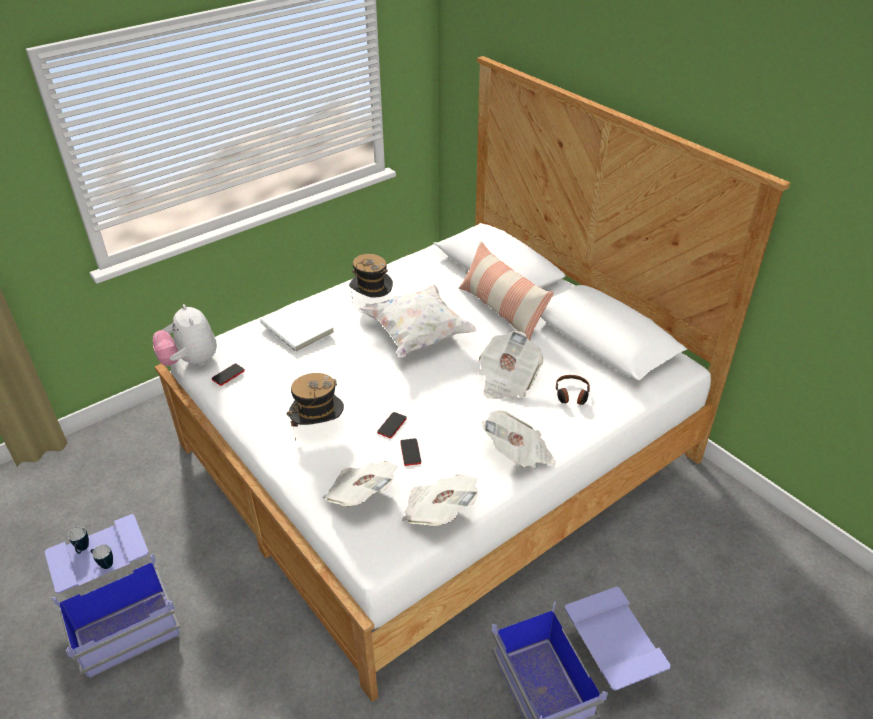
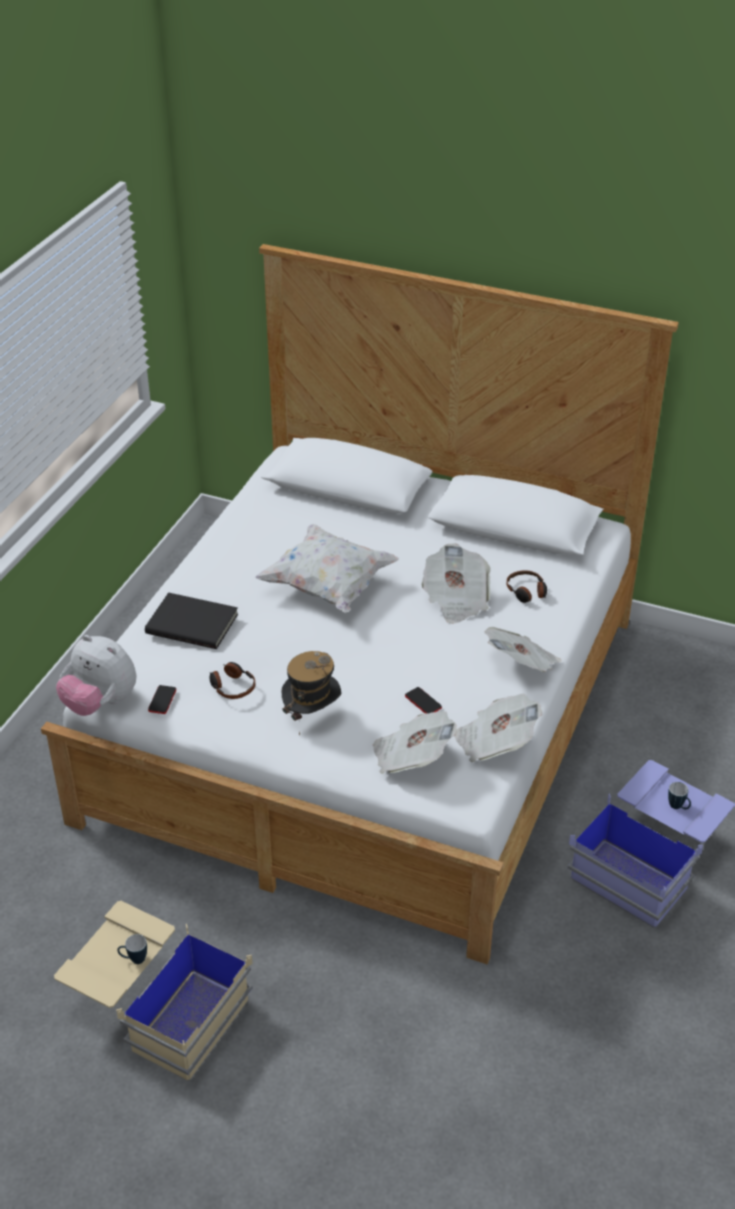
camera: 30 degrees left, 0 degrees up
blue storage box [45,514,180,678] -> beige storage box [54,901,253,1081]
mug [68,527,89,554] -> mug moved to [668,782,691,809]
white book [260,300,334,352] -> black book [145,592,238,649]
hat [349,254,393,299] -> none
phone [377,412,407,438] -> none
pillow [458,241,554,340] -> none
none -> headphones [209,662,255,699]

